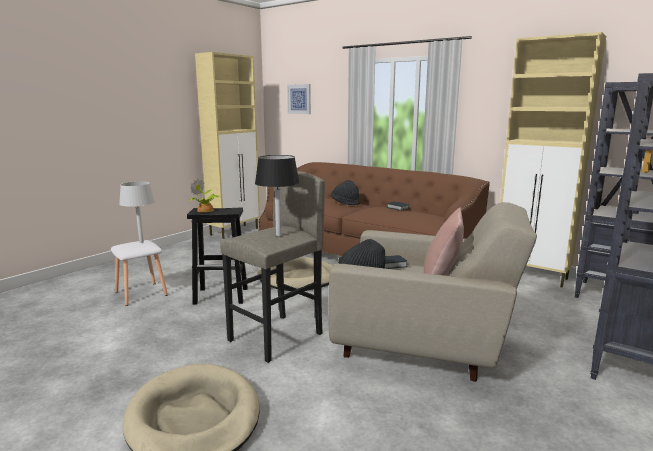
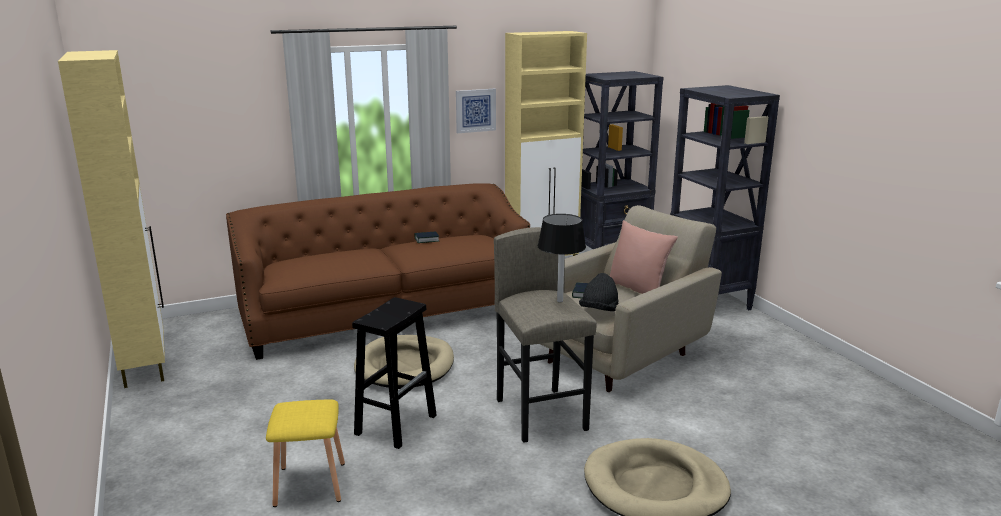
camera: 60 degrees left, 5 degrees up
white stool [111,240,168,306] -> yellow stool [266,399,345,507]
grey table lamp [119,181,155,243] -> none
potted plant [189,179,222,213] -> none
picture [287,84,311,114] -> picture moved to [456,89,496,133]
black hat [331,180,360,205] -> none

